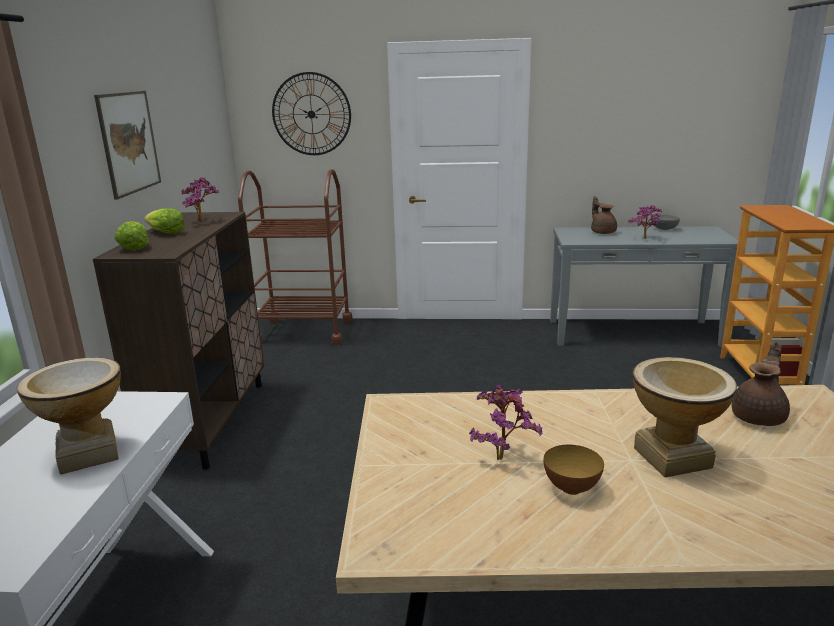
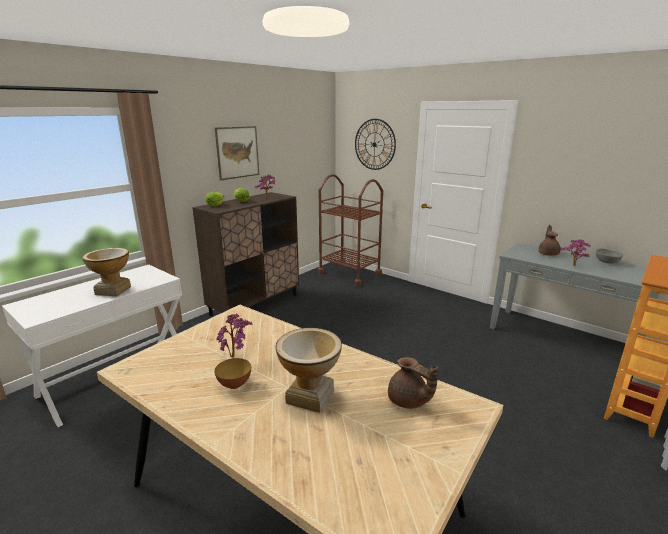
camera: 35 degrees right, 0 degrees up
brown teapot [732,342,790,426] -> brown teapot turned 60 degrees clockwise [388,357,438,409]

